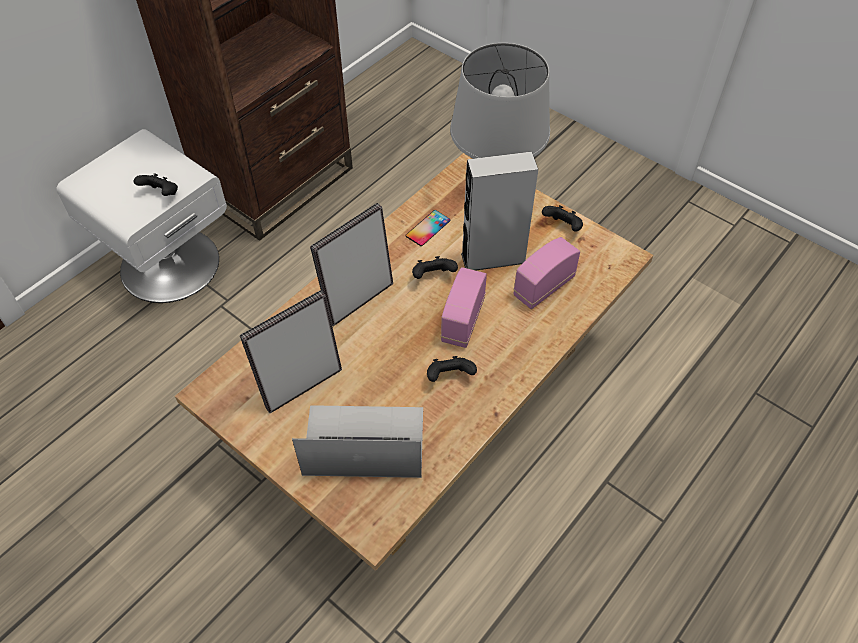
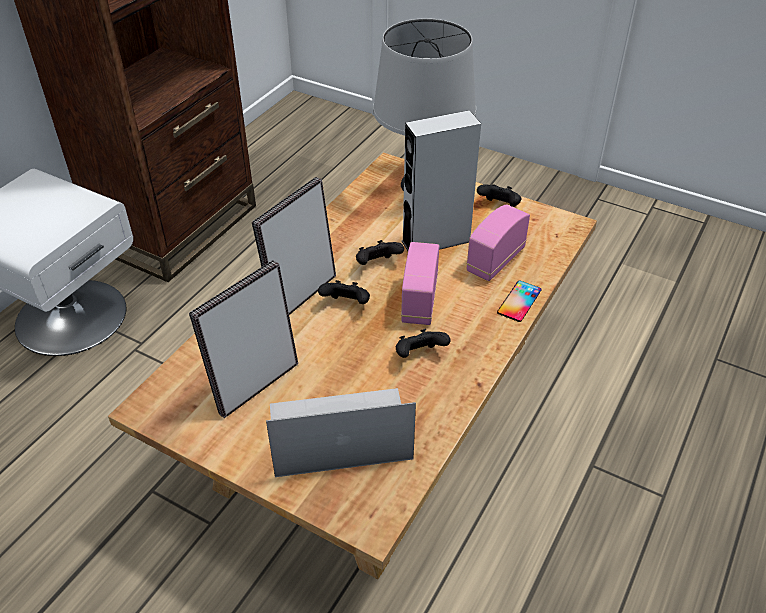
camera: 10 degrees left, 10 degrees down
black game controller [134,173,178,196] -> black game controller moved to [318,280,370,304]
phone [406,210,450,246] -> phone moved to [497,280,541,322]

